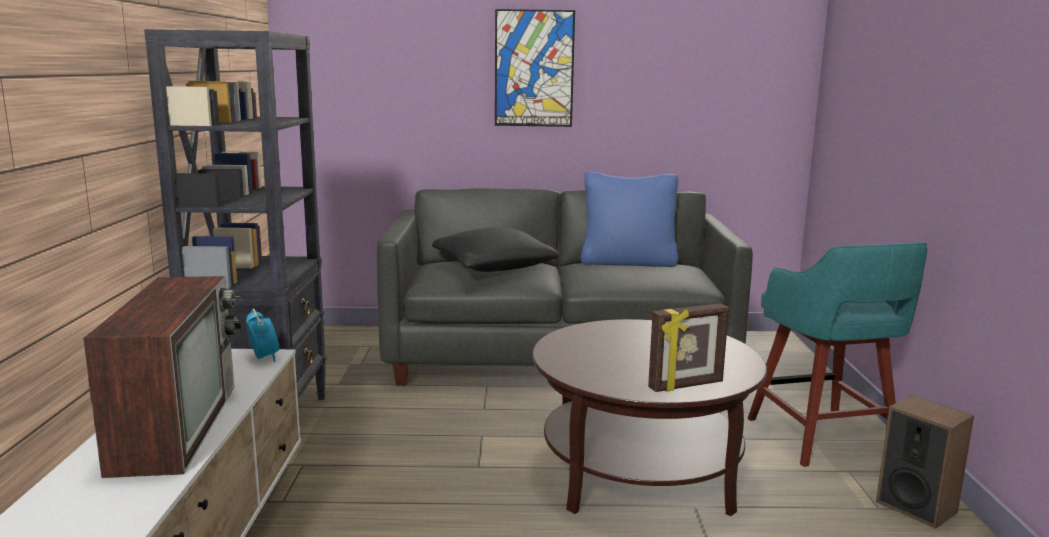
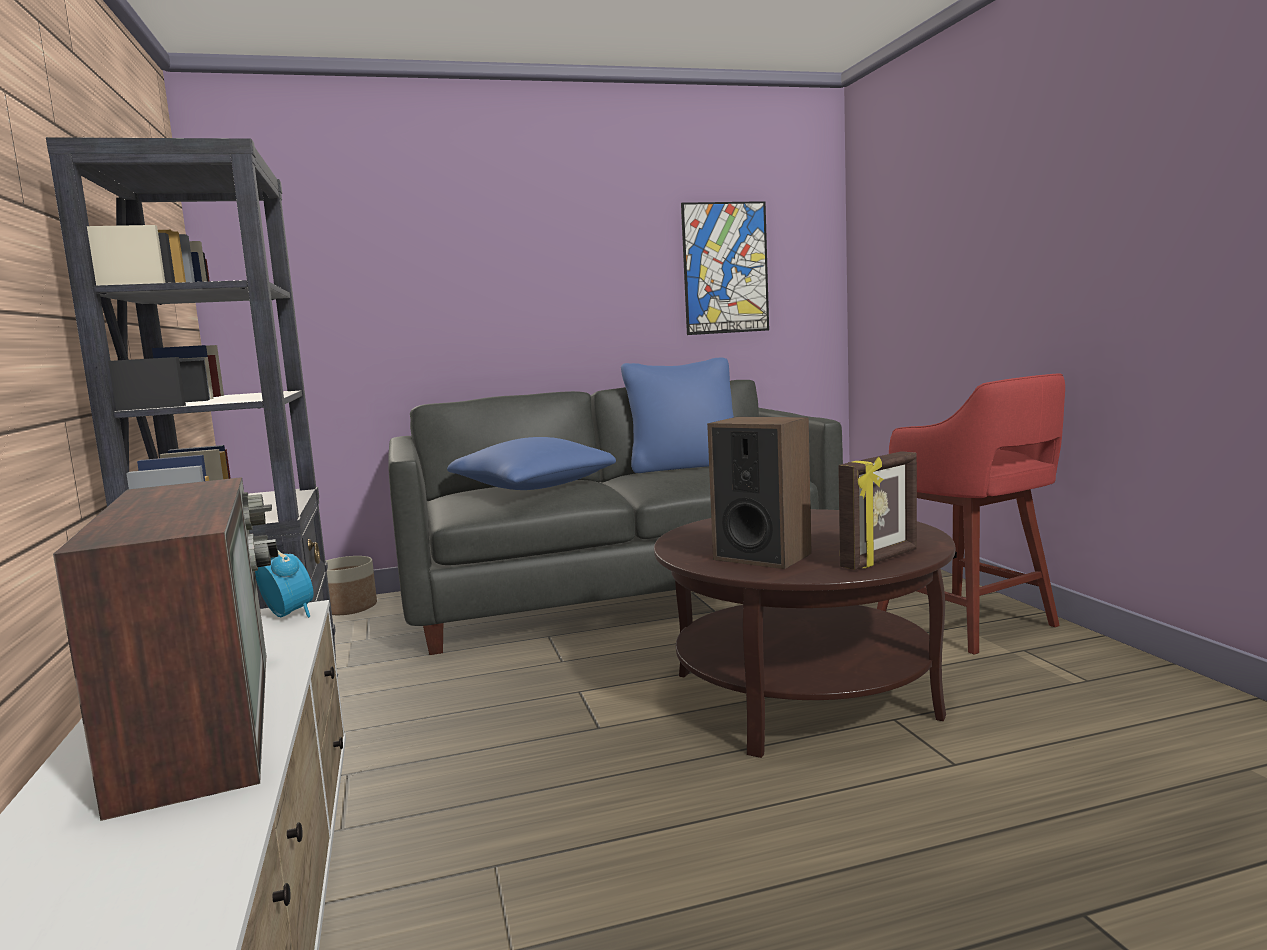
camera: 15 degrees left, 5 degrees down
black pillow [432,227,559,272] -> blue pillow [447,437,616,490]
picture [495,9,575,127] -> picture moved to [681,201,769,335]
turquoise stool [748,242,927,467] -> red stool [877,373,1065,655]
speaker [876,395,974,529] -> speaker moved to [707,417,812,569]
none -> planter [326,556,377,615]

